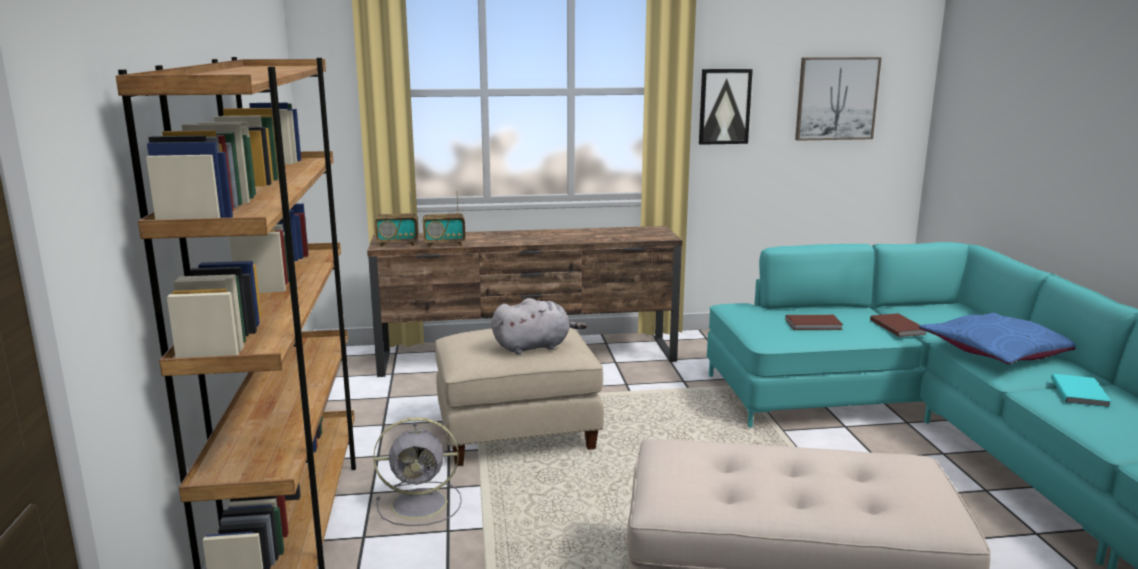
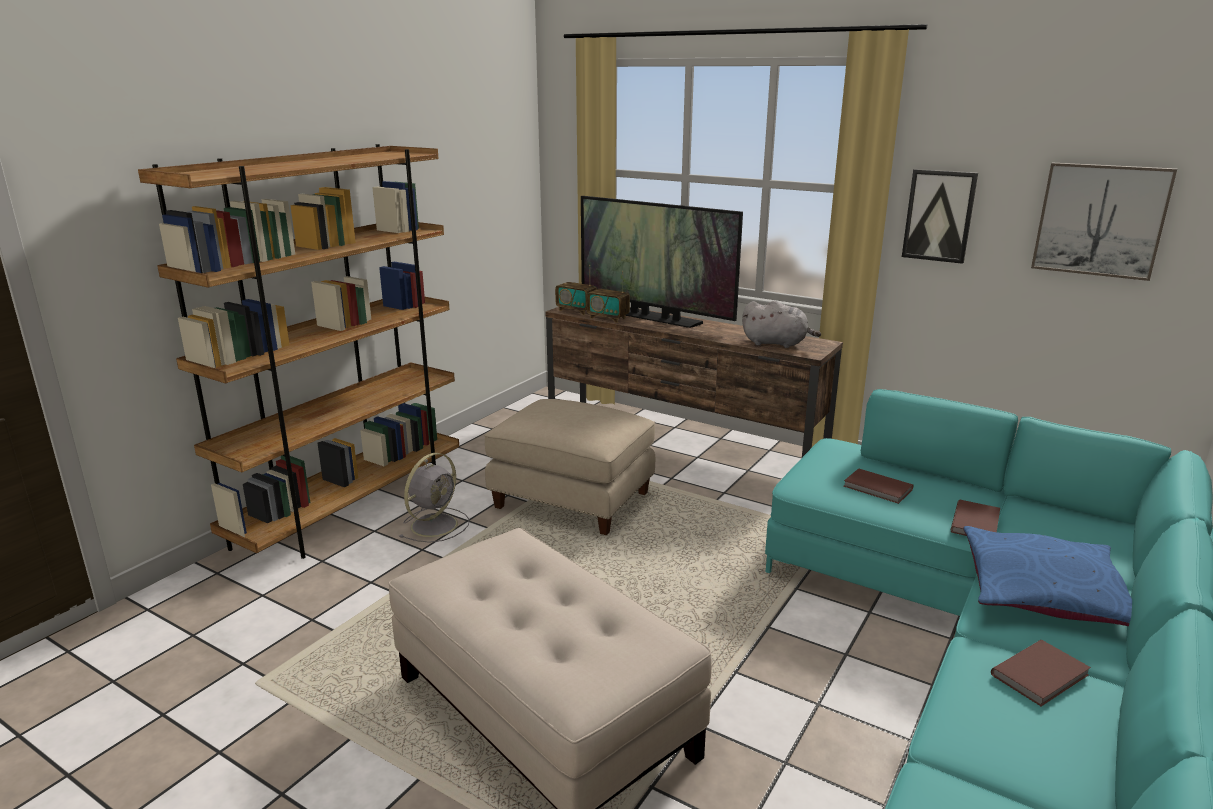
camera: 40 degrees right, 5 degrees up
grey fan [373,417,462,526] -> grey fan turned 90 degrees counterclockwise [399,453,469,543]
grey plush toy [491,298,587,355] -> grey plush toy moved to [742,301,821,348]
turquoise book [1051,374,1112,408] -> brown book [991,640,1091,706]
none -> television [581,196,743,328]

